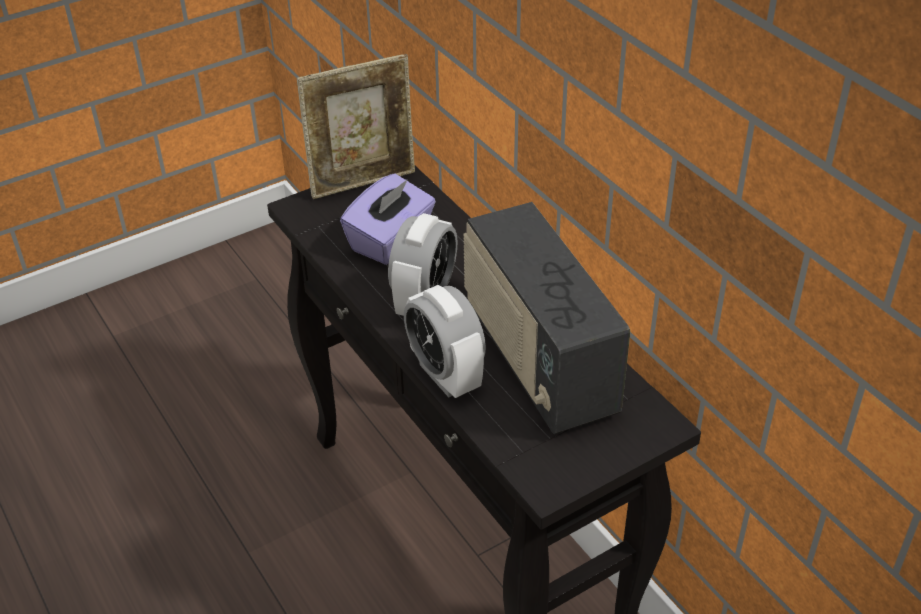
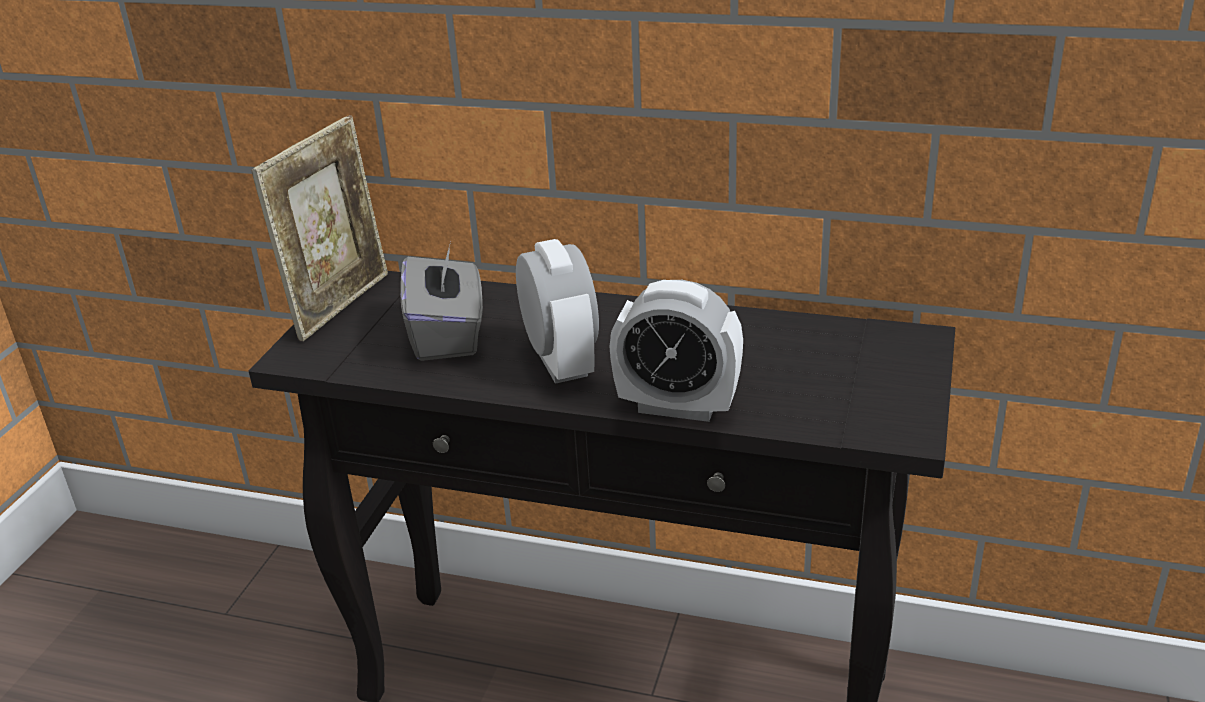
camera: 40 degrees left, 10 degrees down
purple tissue box [340,173,436,265] -> grey tissue box [400,242,483,361]
radio [463,202,630,434] -> none

